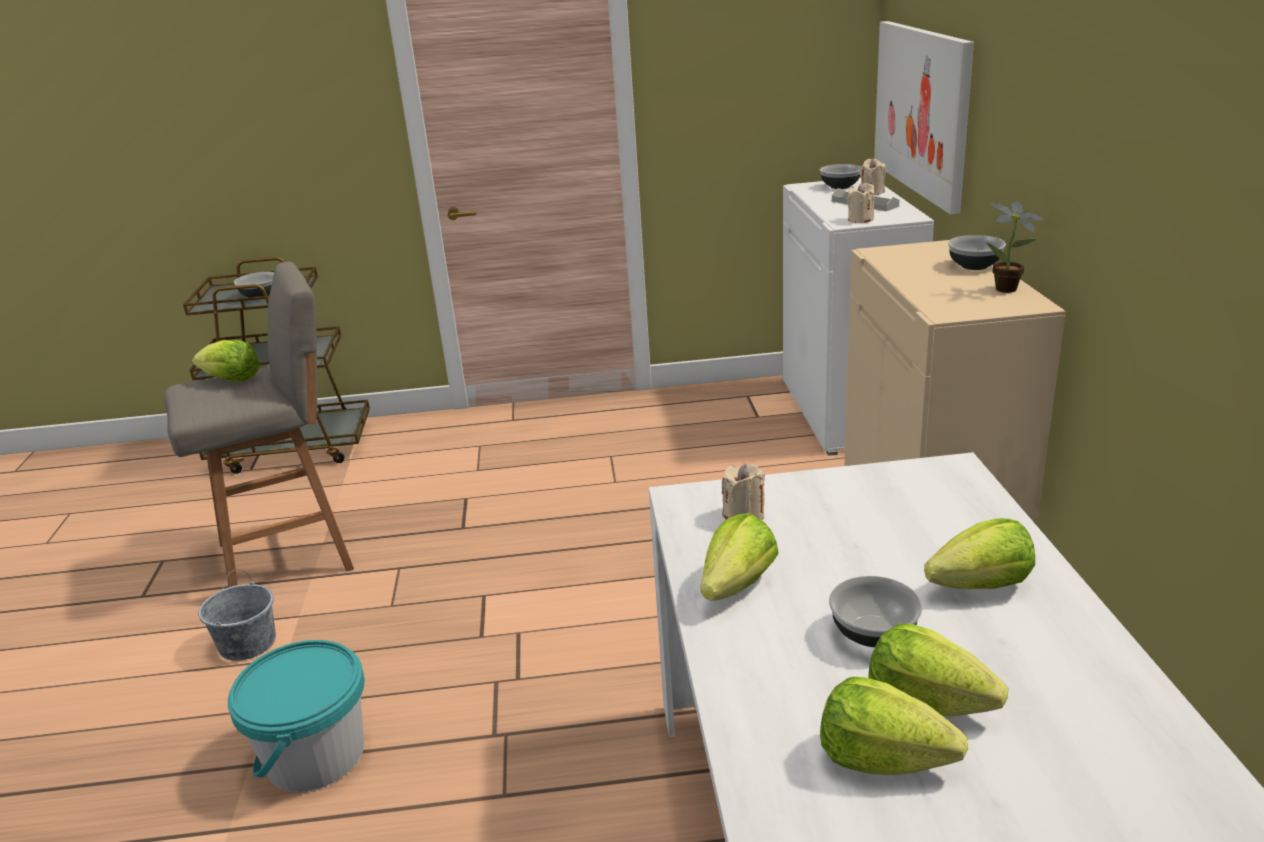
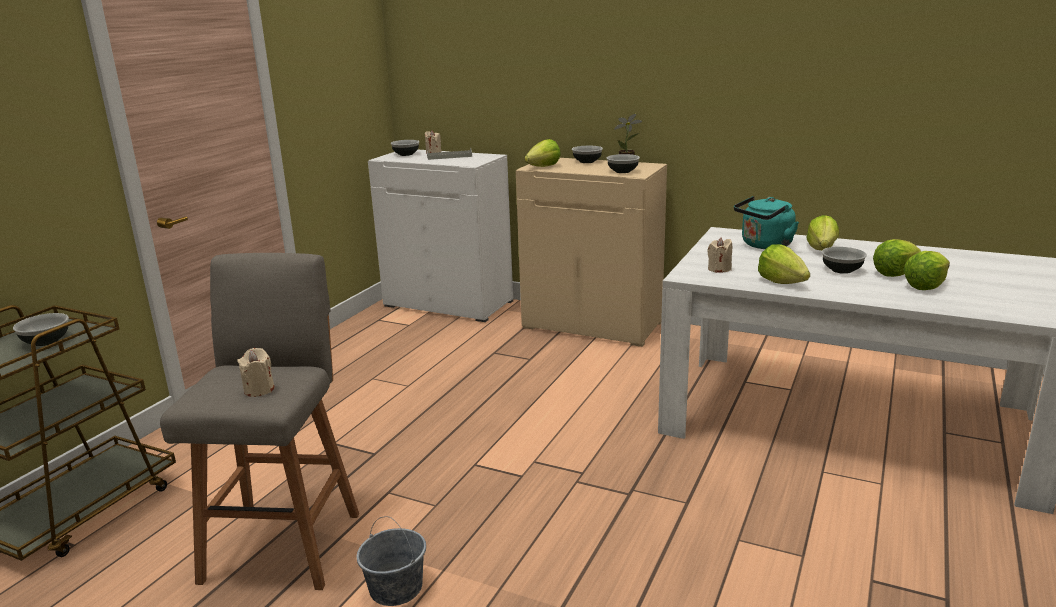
camera: 60 degrees left, 5 degrees down
lettuce [192,340,260,381] -> lettuce moved to [525,139,561,167]
turquoise bucket [228,640,365,792] -> none
beige candle [847,183,874,223] -> beige candle moved to [237,348,275,397]
picture [874,21,974,215] -> none
none -> bowl [607,154,640,173]
none -> turquoise kettle [734,196,799,249]

